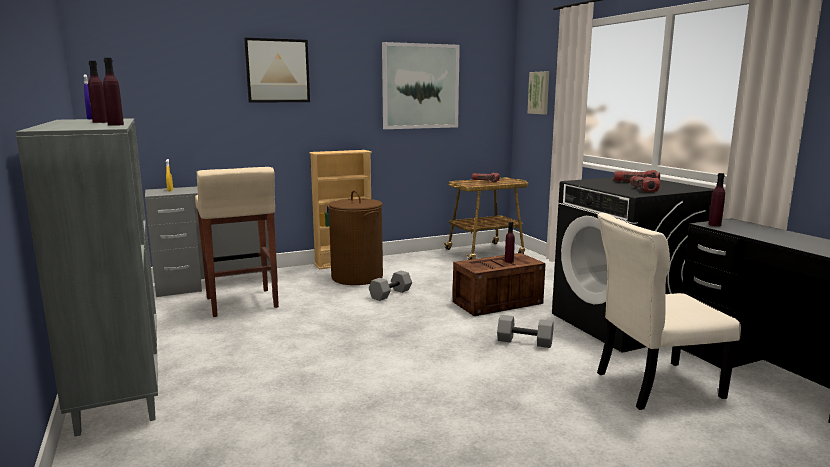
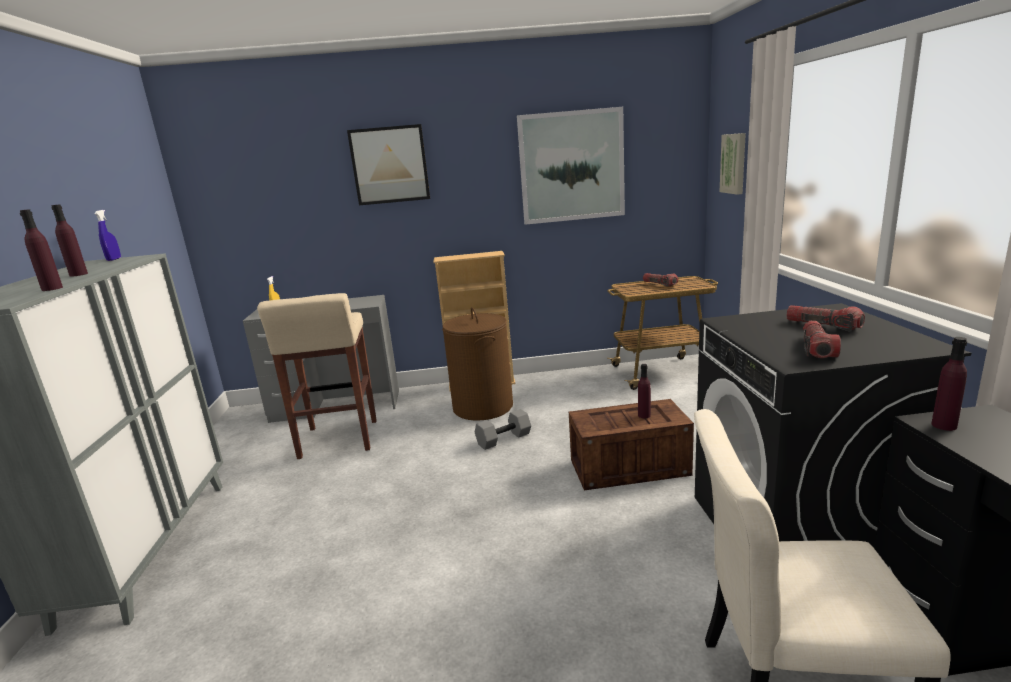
camera: 20 degrees right, 5 degrees up
grey dumbbell [497,315,553,348] -> none

